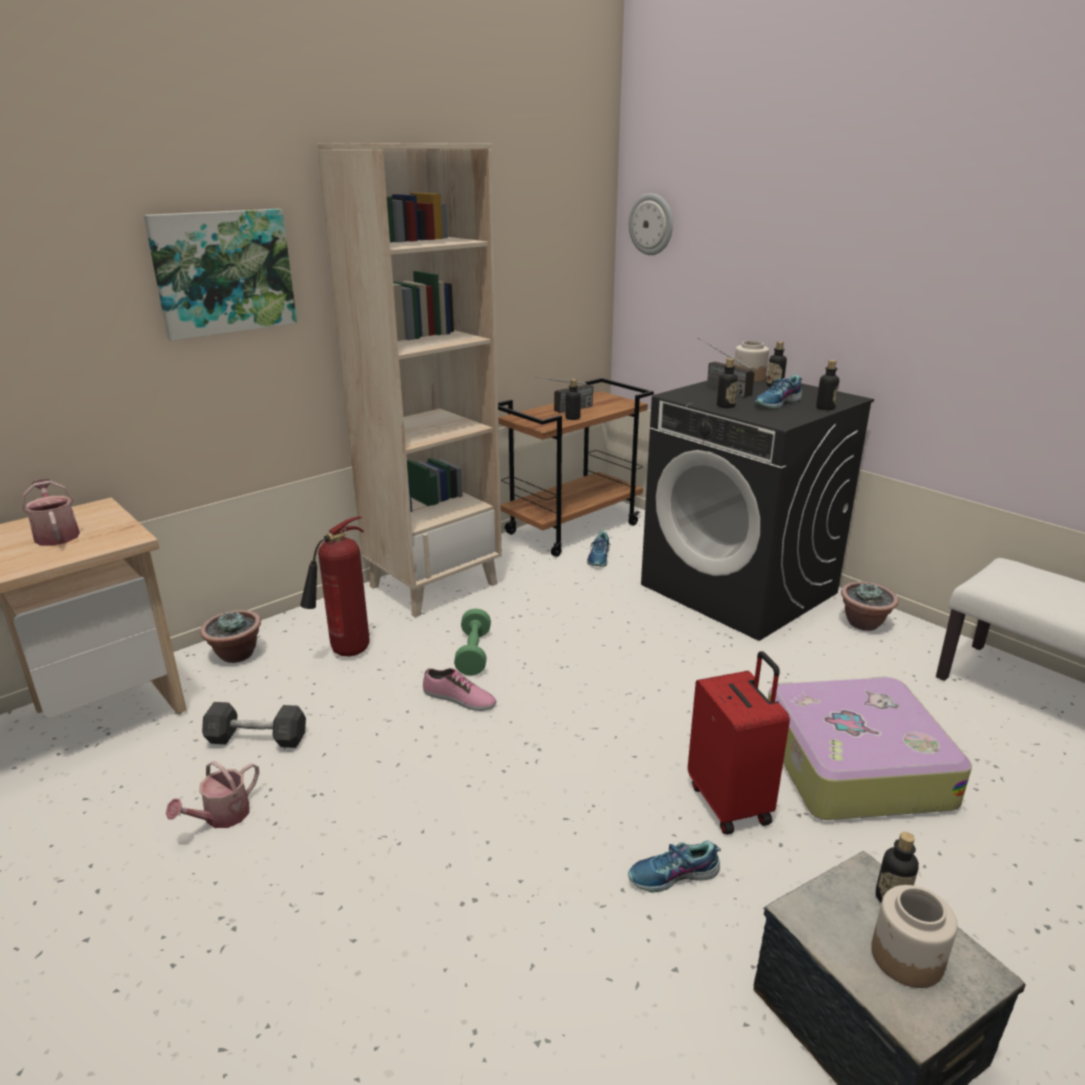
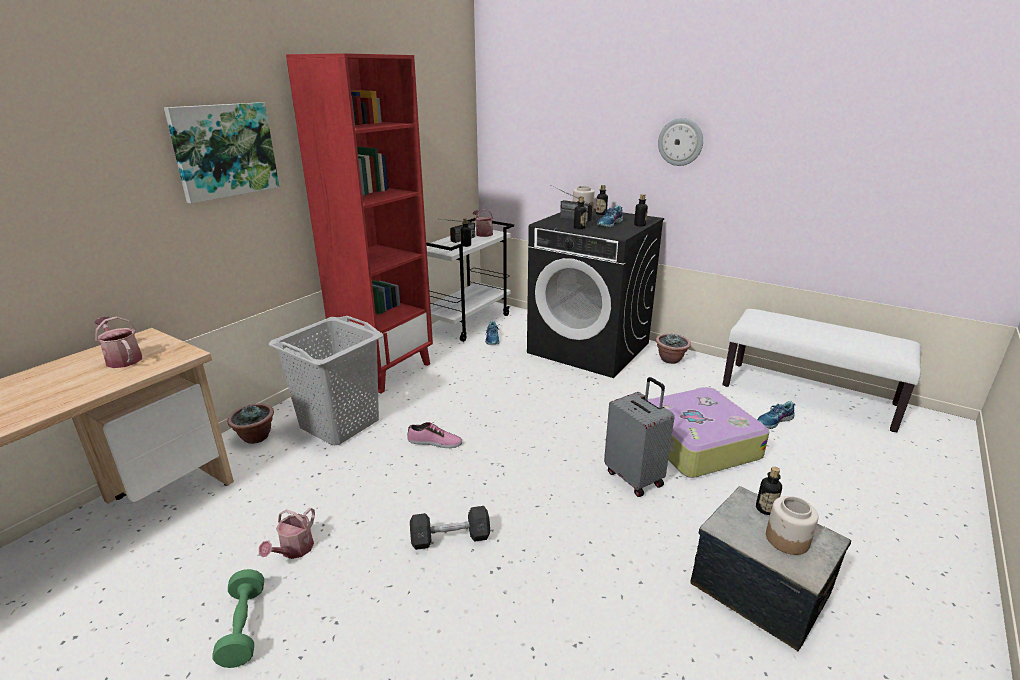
camera: 15 degrees left, 0 degrees up
grey dumbbell [202,702,306,748] -> grey dumbbell moved to [410,506,490,550]
fire extinguisher [300,516,370,656] -> grey laundry basket [269,316,383,445]
beige bookcase [317,143,502,618] -> red bookcase [286,53,433,393]
green dumbbell [454,608,491,676] -> green dumbbell moved to [213,569,264,668]
brown cart [498,378,654,557] -> white cart [426,218,514,342]
shoe [628,841,721,893] -> shoe moved to [757,401,795,429]
wall clock [629,193,673,255] -> wall clock moved to [658,118,703,166]
red suitcase [688,651,790,835] -> grey suitcase [604,377,674,497]
none -> watering can [473,209,493,237]

